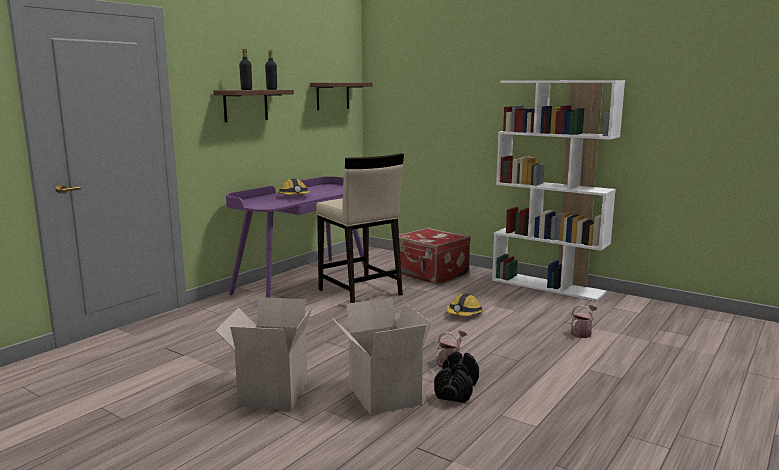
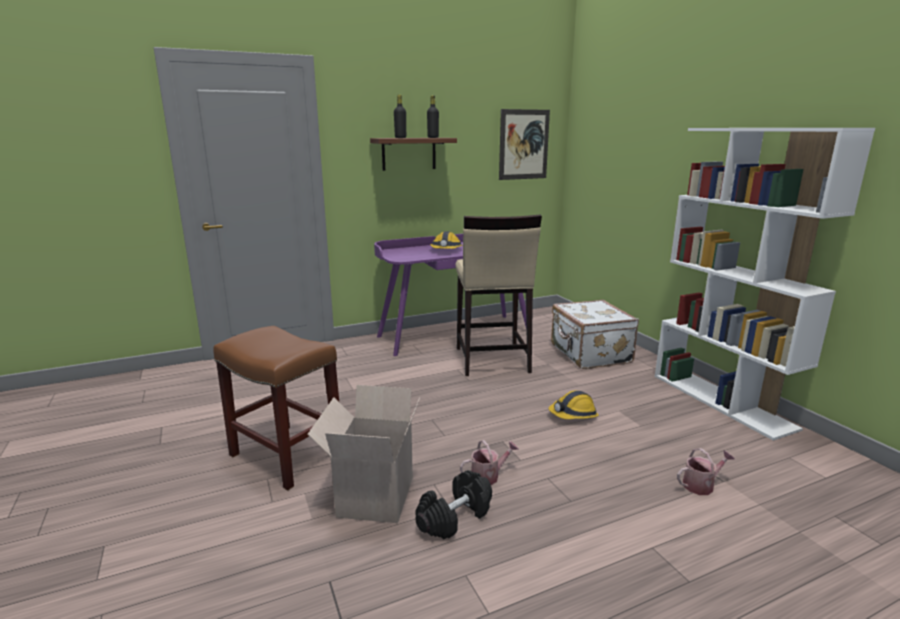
camera: 30 degrees right, 5 degrees up
cardboard box [215,297,313,410] -> brown stool [213,326,339,491]
brown shelf [310,83,373,110] -> picture [499,109,550,180]
red suitcase [395,227,471,285] -> white suitcase [551,300,639,369]

